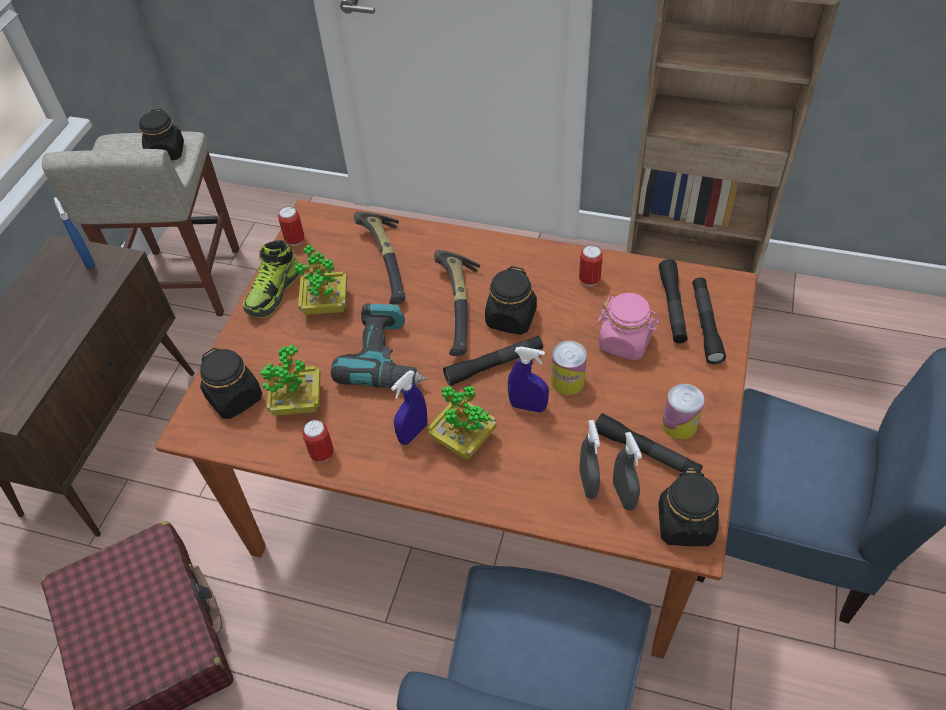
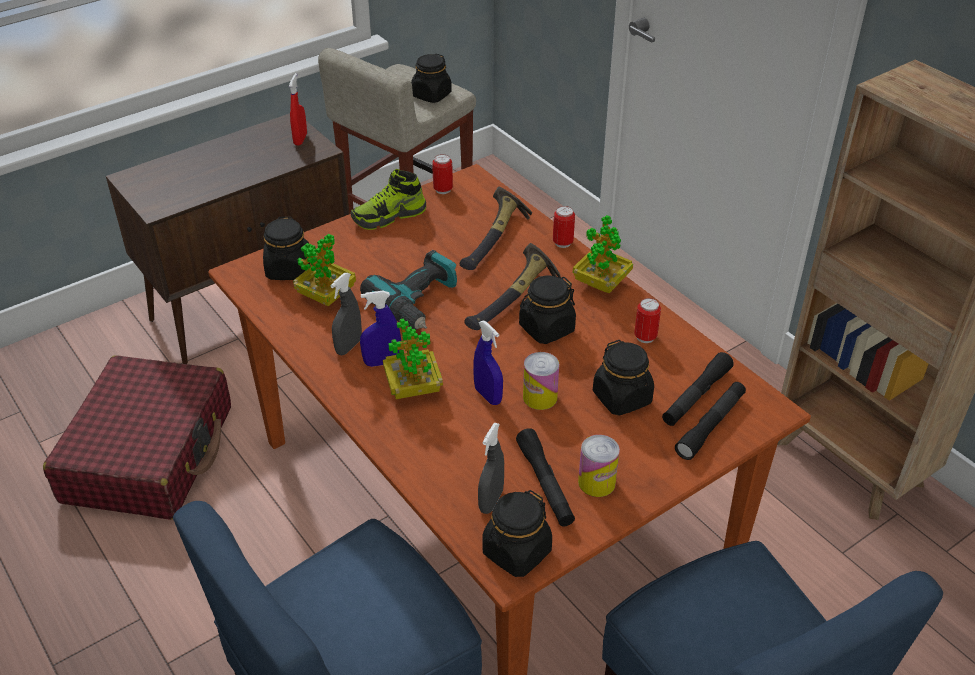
camera: 35 degrees right, 10 degrees down
blue spray bottle [54,197,95,269] -> red spray bottle [289,73,307,145]
potted plant [295,245,347,315] -> potted plant moved to [573,215,633,293]
can [302,420,334,462] -> can moved to [553,206,575,248]
black flashlight [443,336,543,386] -> none
grey spray bottle [579,420,600,499] -> grey spray bottle moved to [330,273,362,355]
pink jar [597,293,660,361] -> black jar [593,340,654,416]

